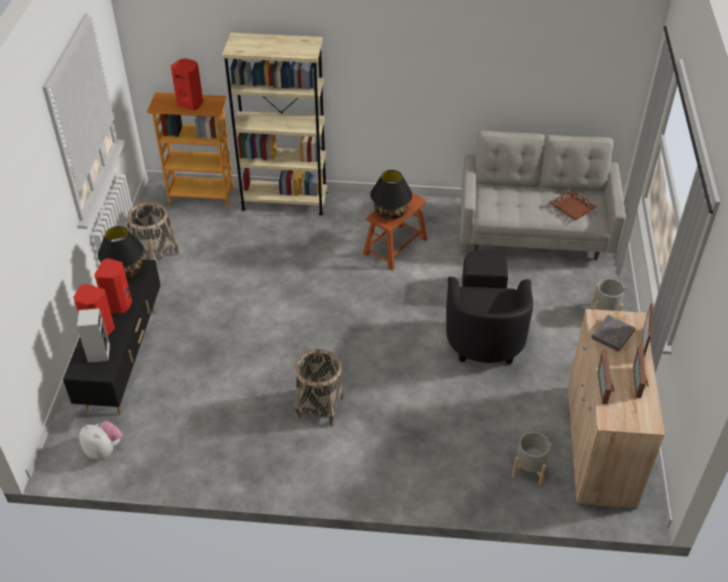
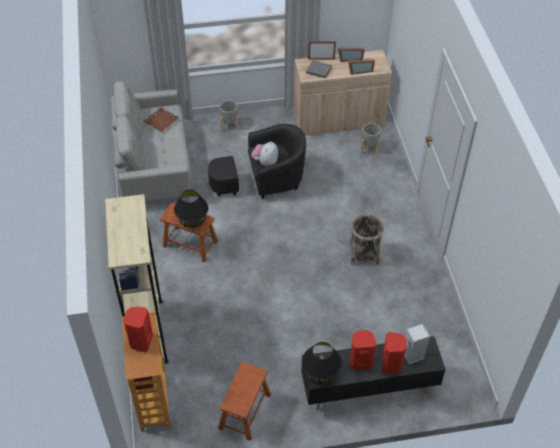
camera: 105 degrees left, 5 degrees up
plush toy [79,421,123,460] -> plush toy moved to [251,141,278,166]
basket [127,201,179,270] -> brown stool [218,362,271,441]

